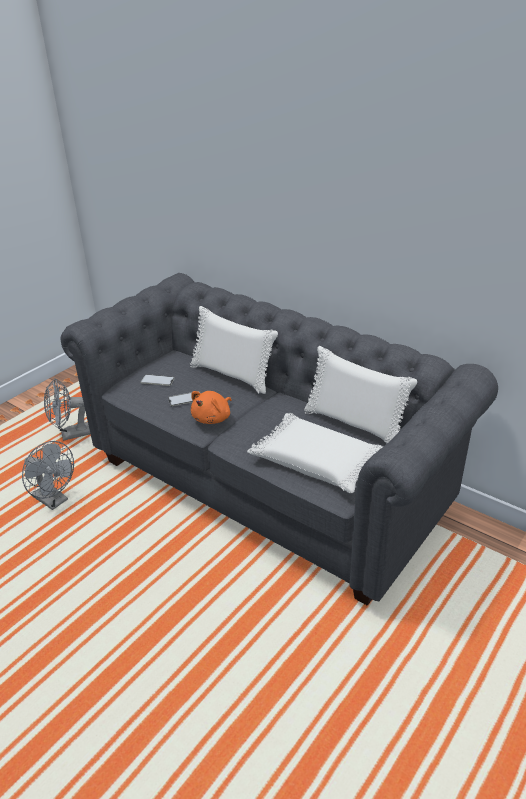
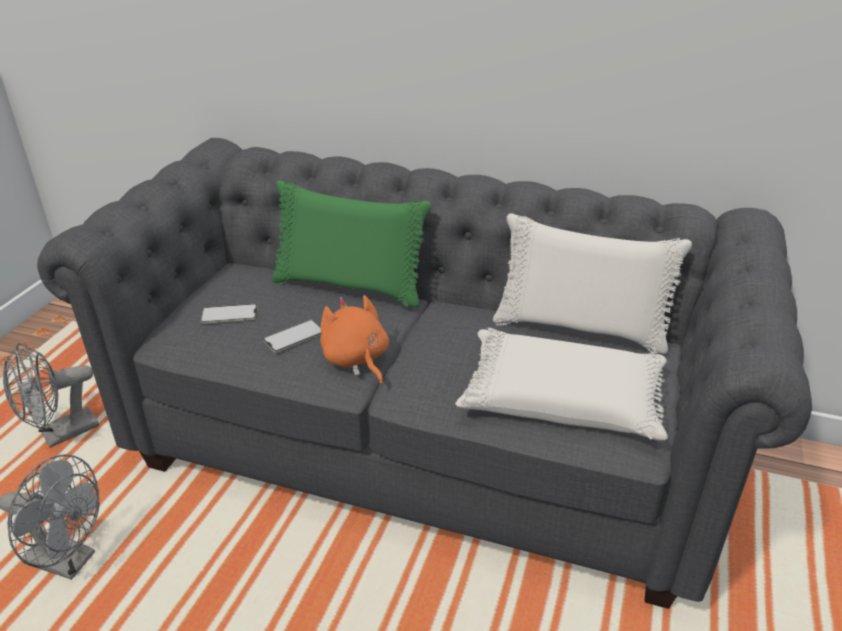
camera: 20 degrees left, 0 degrees up
white pillow [190,306,278,394] -> green pillow [272,180,431,307]
orange plush toy [191,391,231,424] -> orange plush toy turned 135 degrees clockwise [320,295,389,385]

